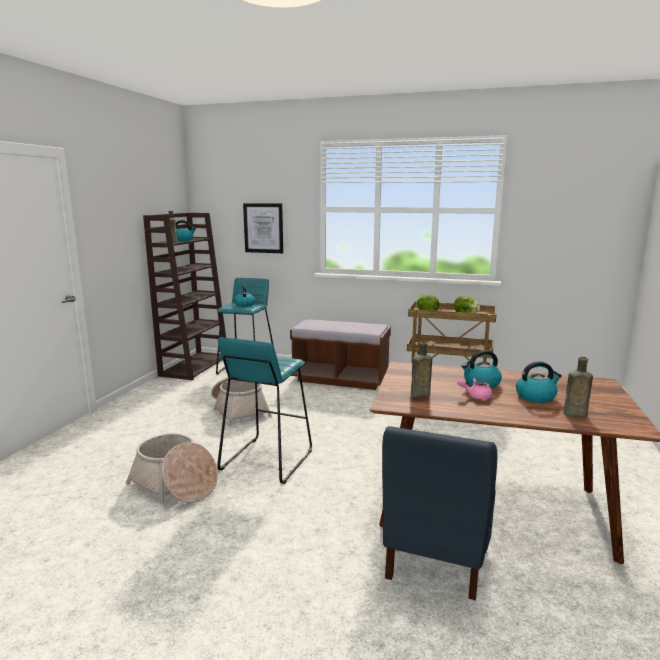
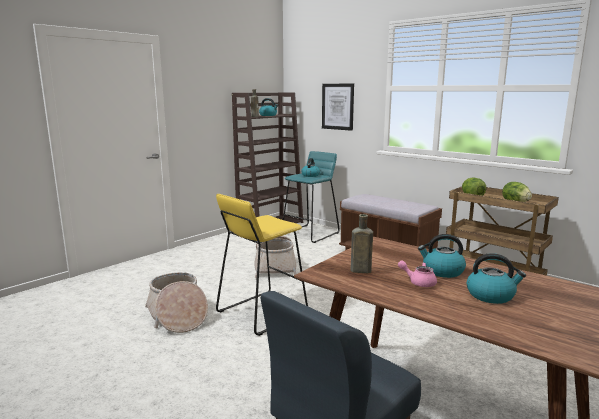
camera: 25 degrees right, 0 degrees up
turquoise stool [217,337,312,484] -> yellow stool [216,194,308,336]
brown bottle [564,357,593,418] -> none

